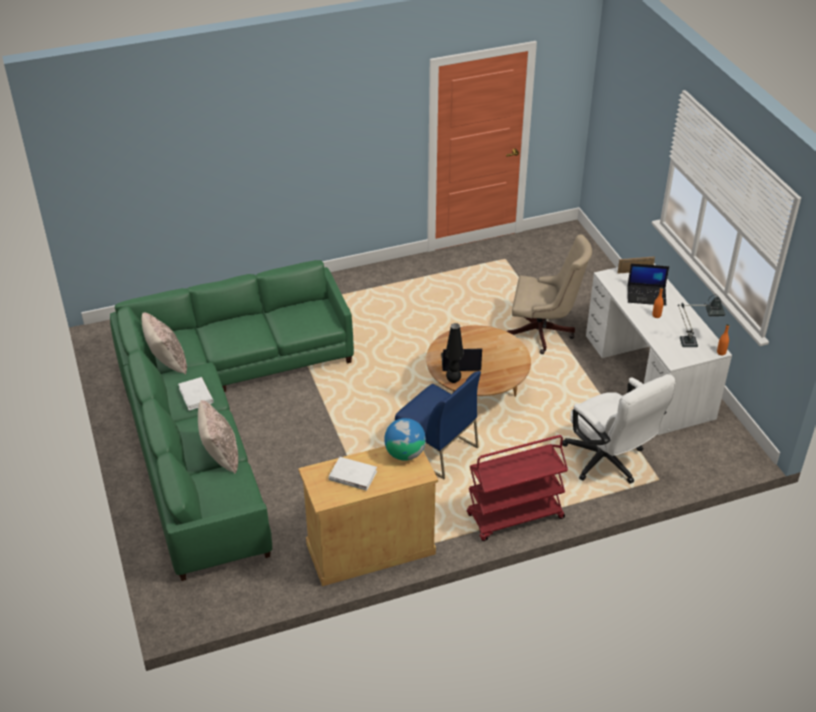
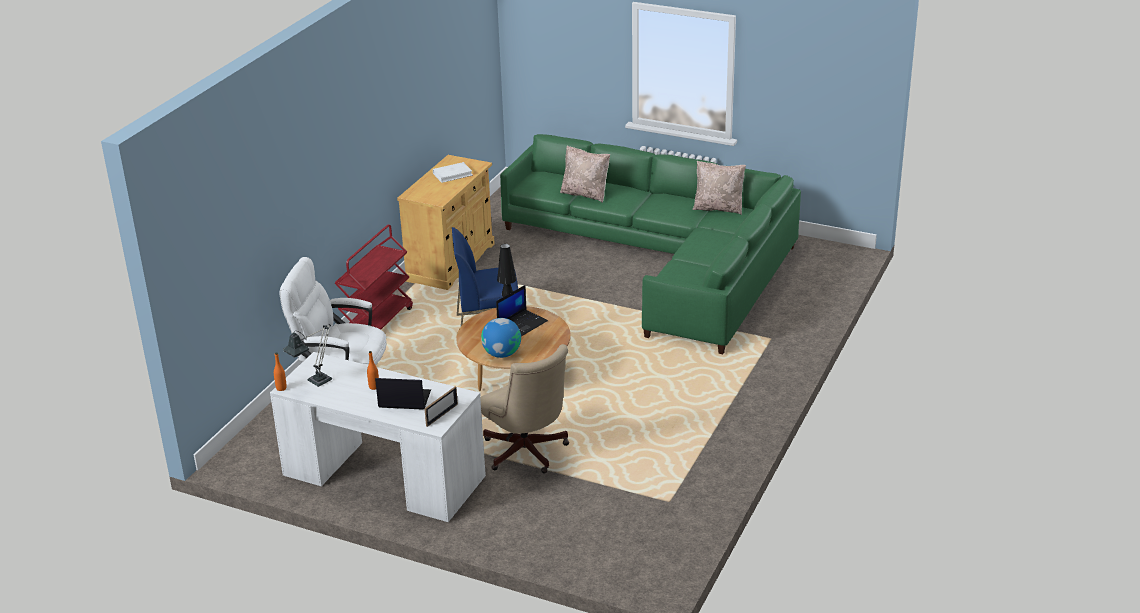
camera: 135 degrees right, 10 degrees down
white book [178,377,214,411] -> none
globe [384,418,426,461] -> globe moved to [481,318,521,358]
beige office chair [507,234,592,354] -> beige office chair turned 90 degrees counterclockwise [480,344,569,473]
laptop [627,263,669,306] -> laptop turned 45 degrees clockwise [375,378,431,410]

